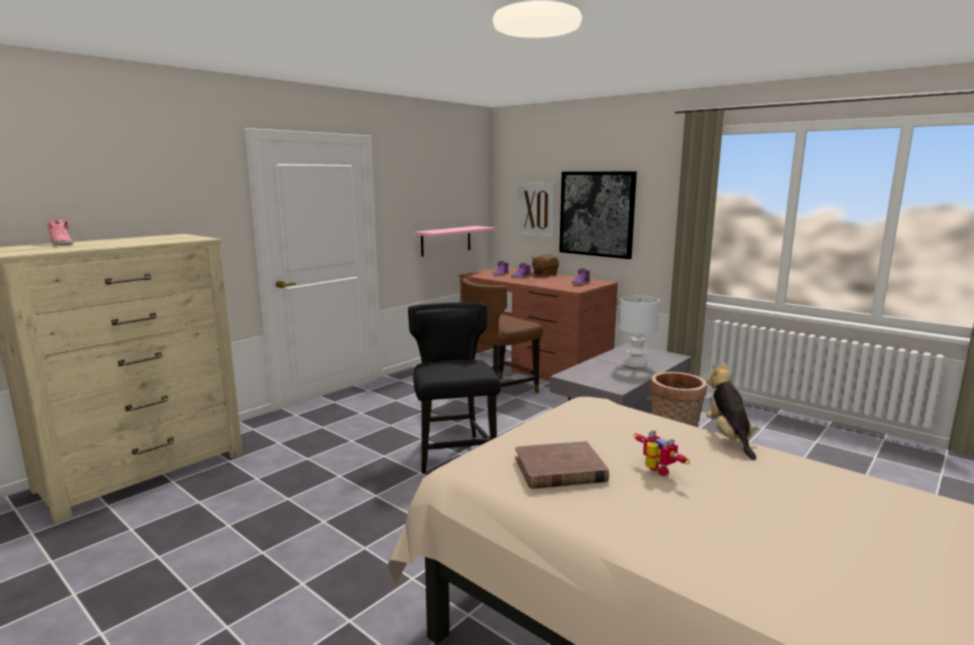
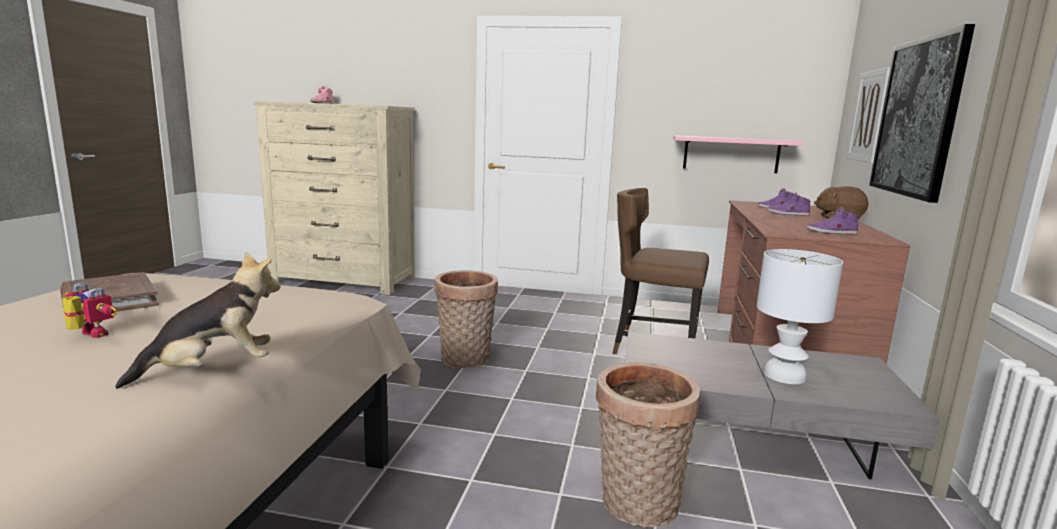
camera: 60 degrees right, 0 degrees up
black chair [408,302,501,473] -> basket [434,270,498,368]
toy robot [634,430,690,476] -> toy robot turned 90 degrees counterclockwise [62,283,117,338]

